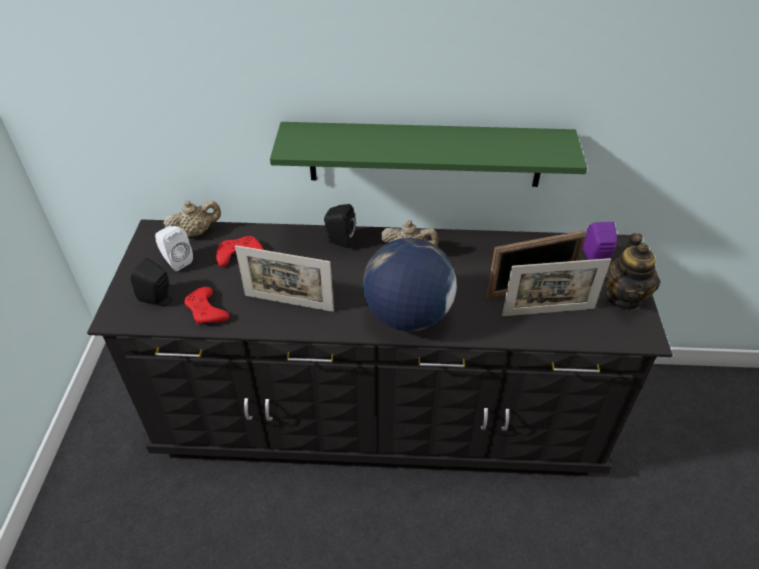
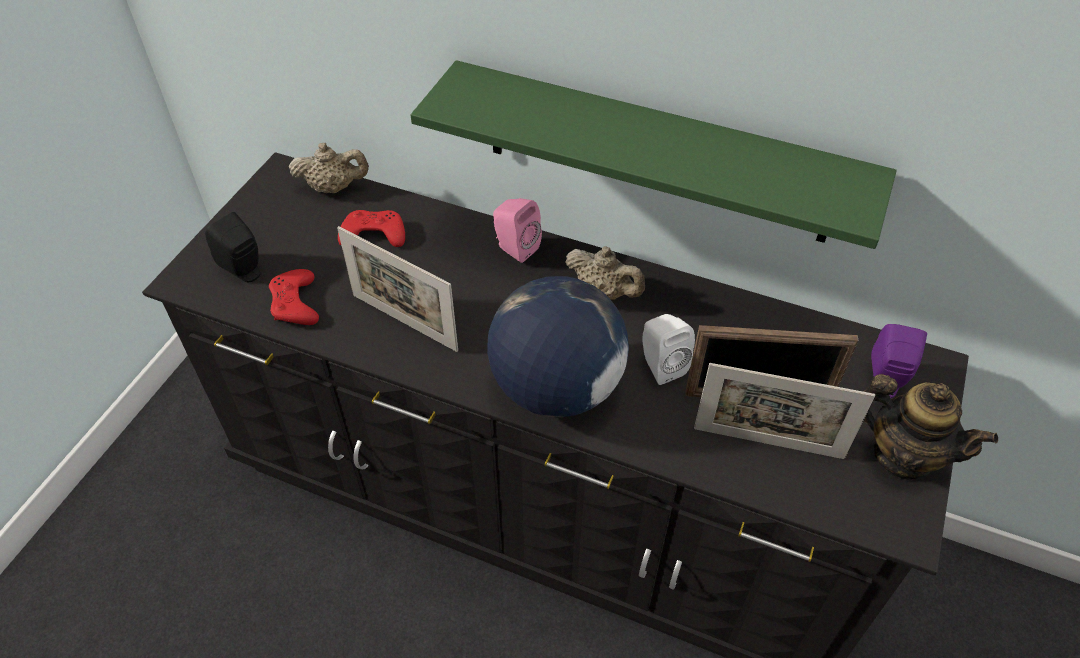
camera: 20 degrees right, 5 degrees up
white speaker [155,226,193,271] -> white speaker moved to [642,314,695,385]
black speaker [324,204,356,248] -> pink speaker [493,198,542,263]
teapot [604,233,660,311] -> teapot turned 90 degrees counterclockwise [863,374,998,480]

